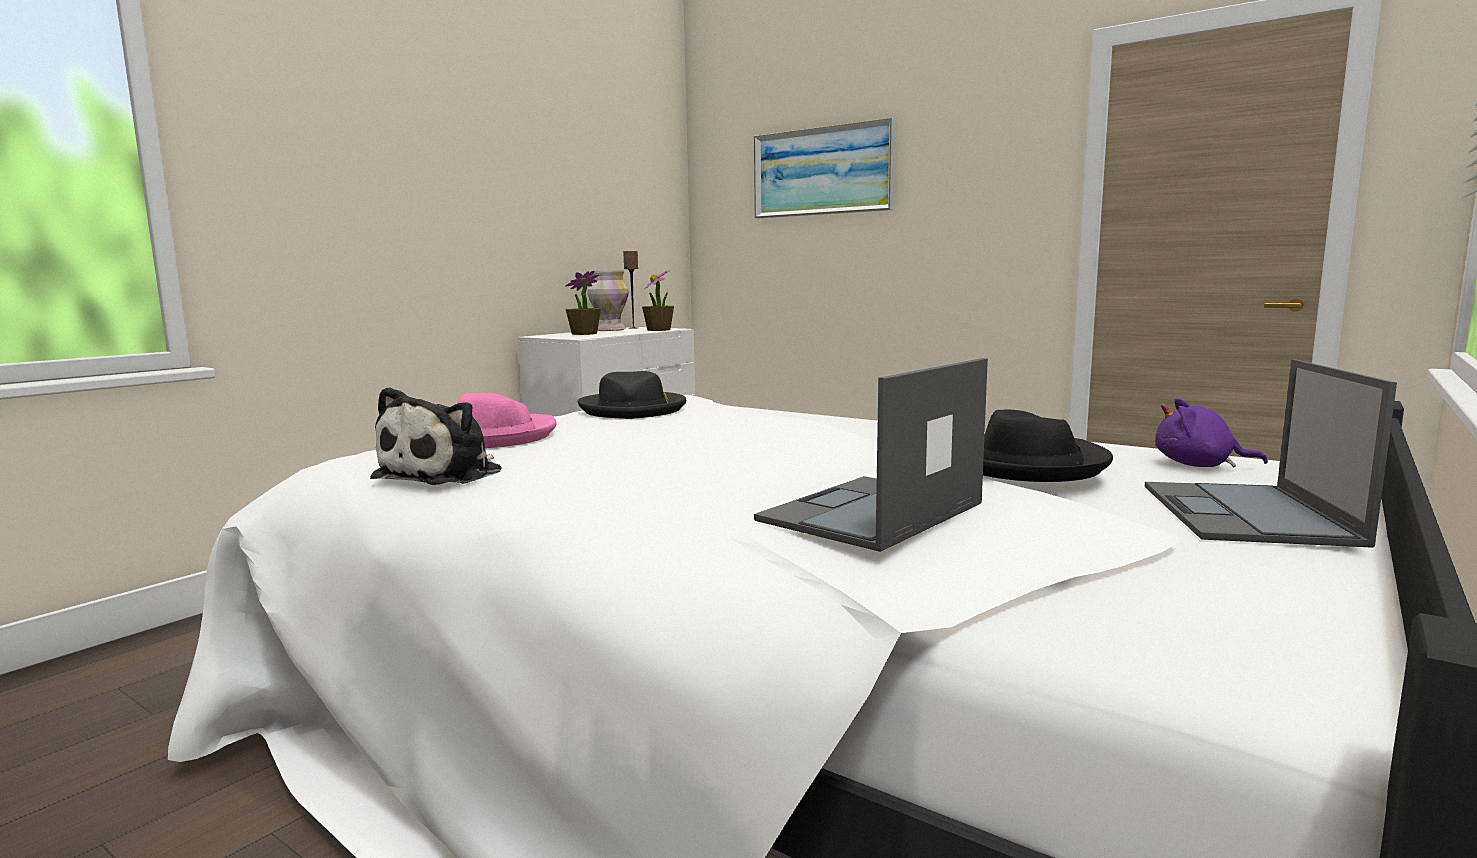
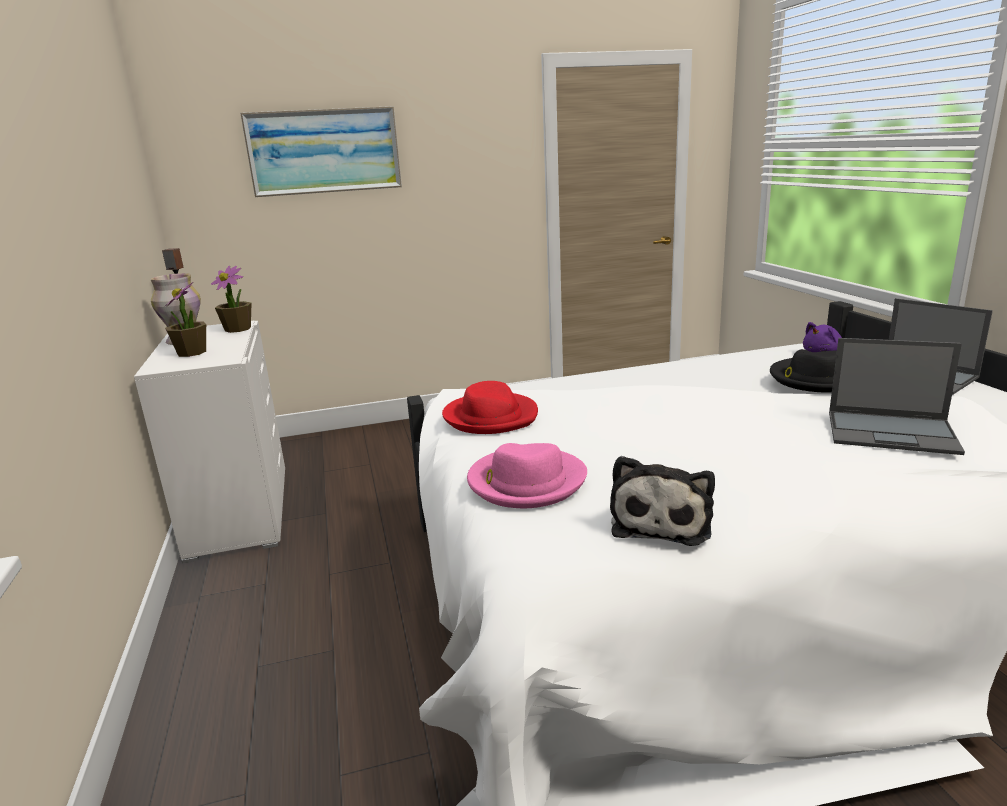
camera: 50 degrees left, 10 degrees up
plush toy [370,387,502,485] -> plush toy turned 45 degrees clockwise [610,456,715,546]
black hat [577,371,686,419] -> red hat [442,381,538,434]
laptop [754,358,988,552] -> laptop turned 60 degrees counterclockwise [829,338,965,455]

